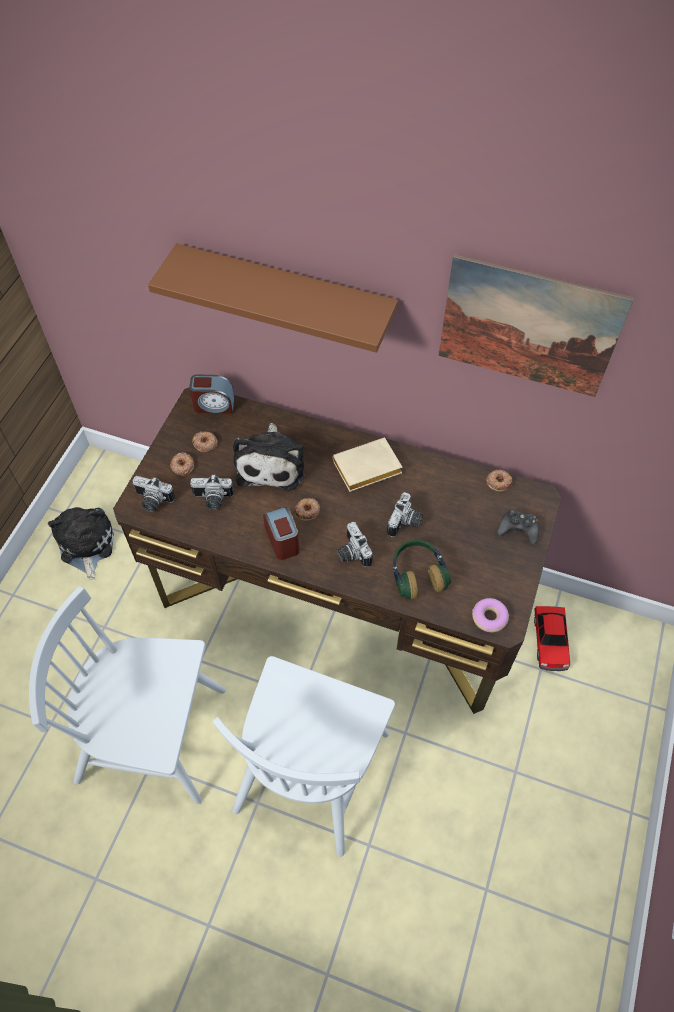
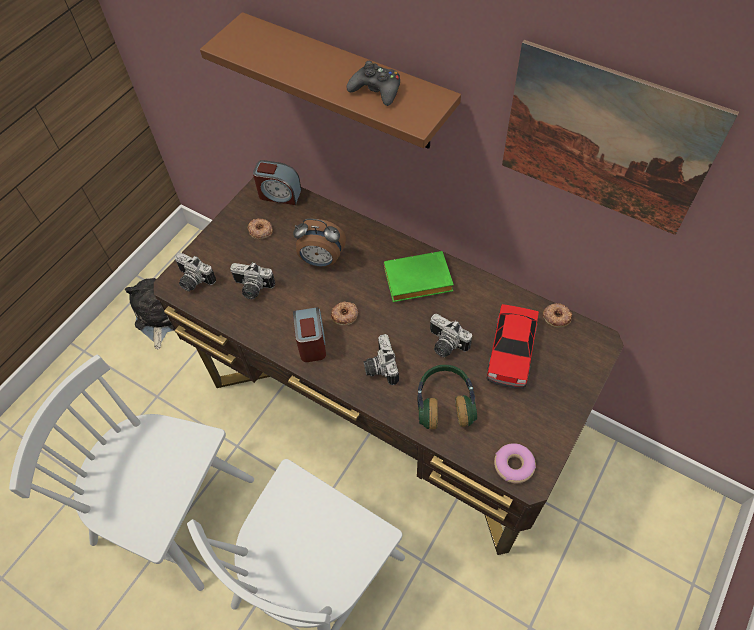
camera: 15 degrees right, 0 degrees up
donut [170,453,194,476] -> none
plush toy [233,423,304,491] -> alarm clock [293,219,346,267]
beige book [332,438,403,492] -> green book [384,251,454,302]
camera [387,492,423,537] -> camera turned 90 degrees clockwise [430,314,472,357]
black game controller [497,509,539,545] -> black game controller moved to [347,61,400,106]
toy car [534,606,570,671] -> toy car moved to [487,304,539,388]

